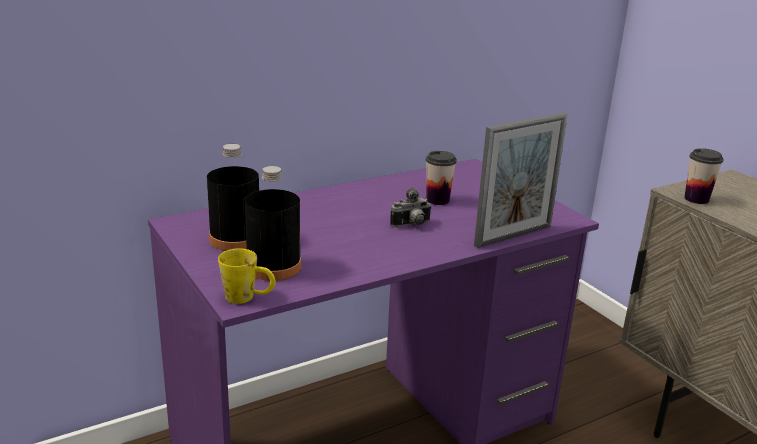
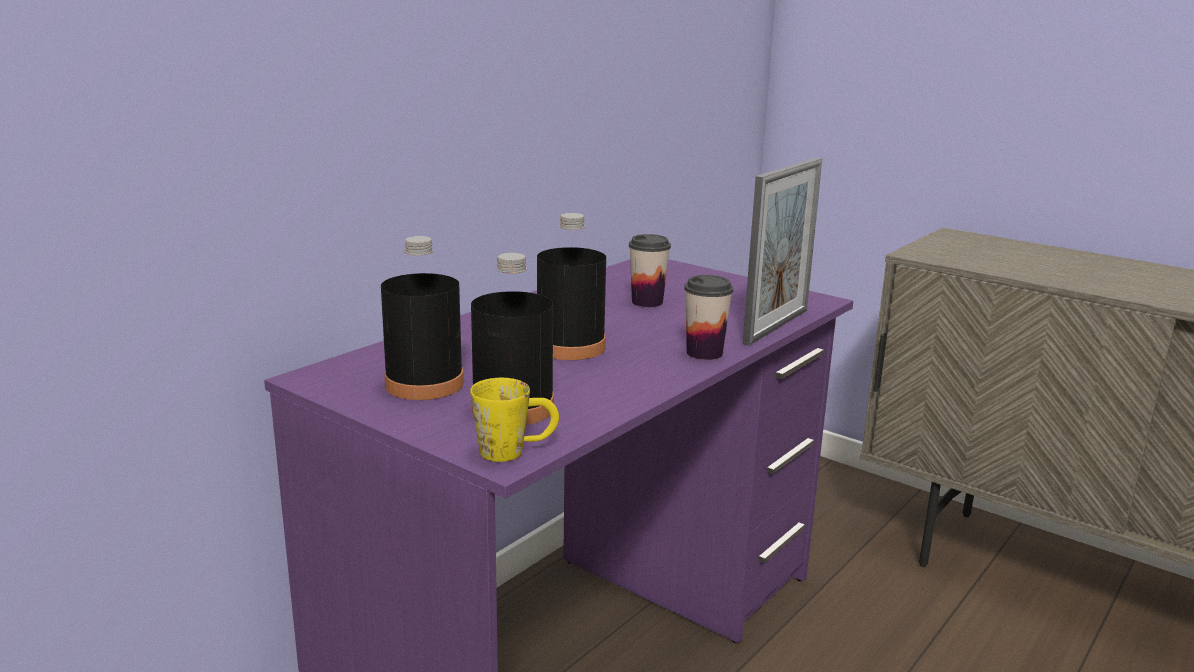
camera: 20 degrees left, 5 degrees down
camera [390,187,432,227] -> none
cup [684,148,724,204] -> cup moved to [684,275,733,360]
none -> black bottle [537,213,606,360]

